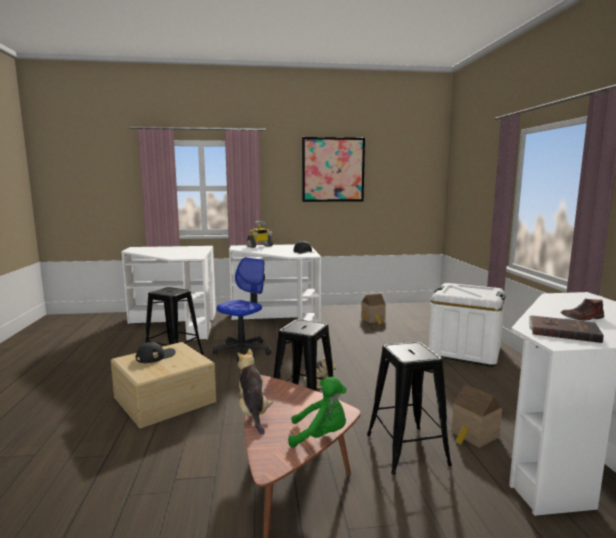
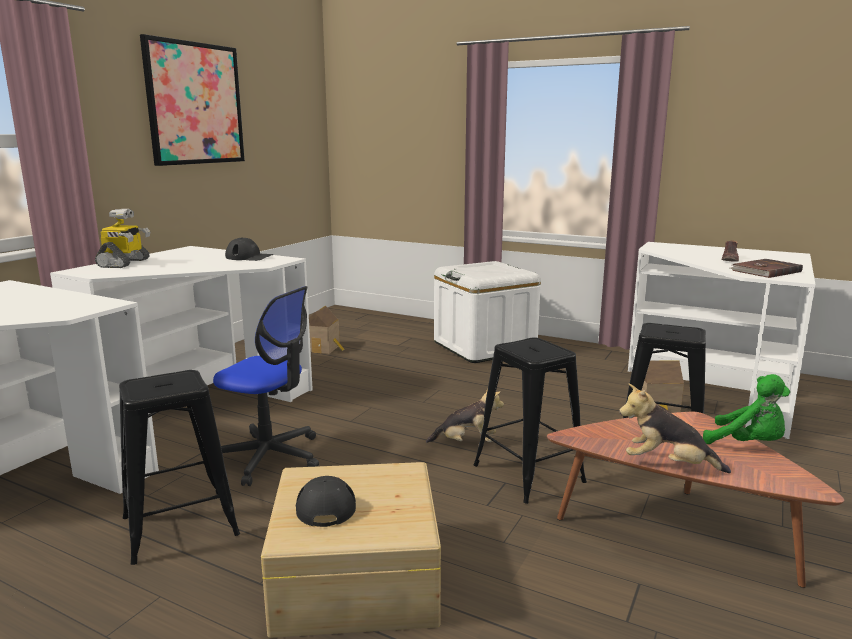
camera: 55 degrees left, 5 degrees up
office chair [213,257,271,362] -> office chair turned 135 degrees clockwise [213,286,319,486]
green plush toy [288,377,346,448] -> green plush toy turned 90 degrees clockwise [703,374,790,444]

